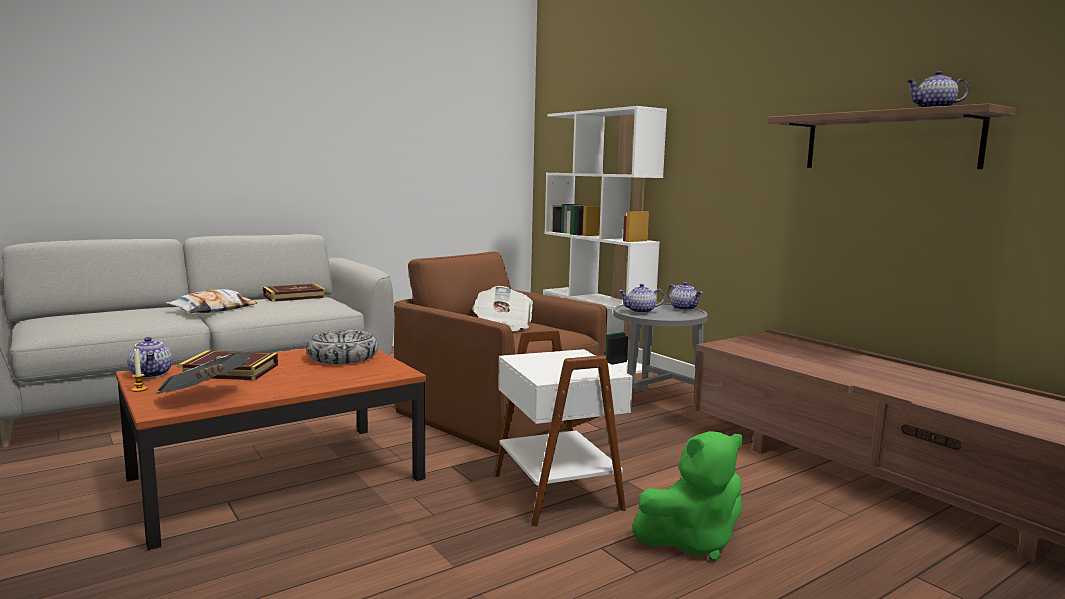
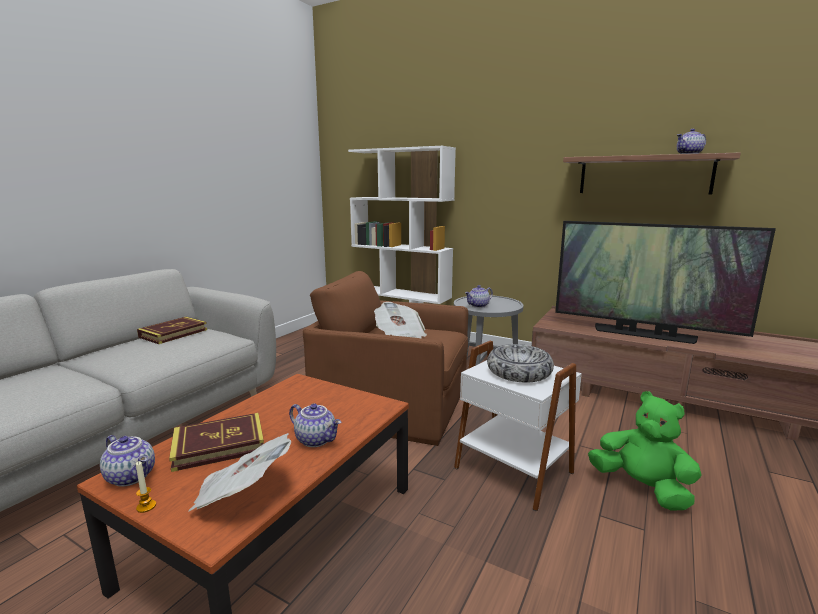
camera: 25 degrees left, 5 degrees up
pillow [166,289,257,313] -> none
bowl [306,330,378,364] -> bowl moved to [487,344,554,383]
green plush toy [632,431,743,562] -> green plush toy turned 90 degrees counterclockwise [588,391,701,511]
teapot [668,282,703,311] -> teapot moved to [289,403,341,447]
none -> television [555,221,776,344]

